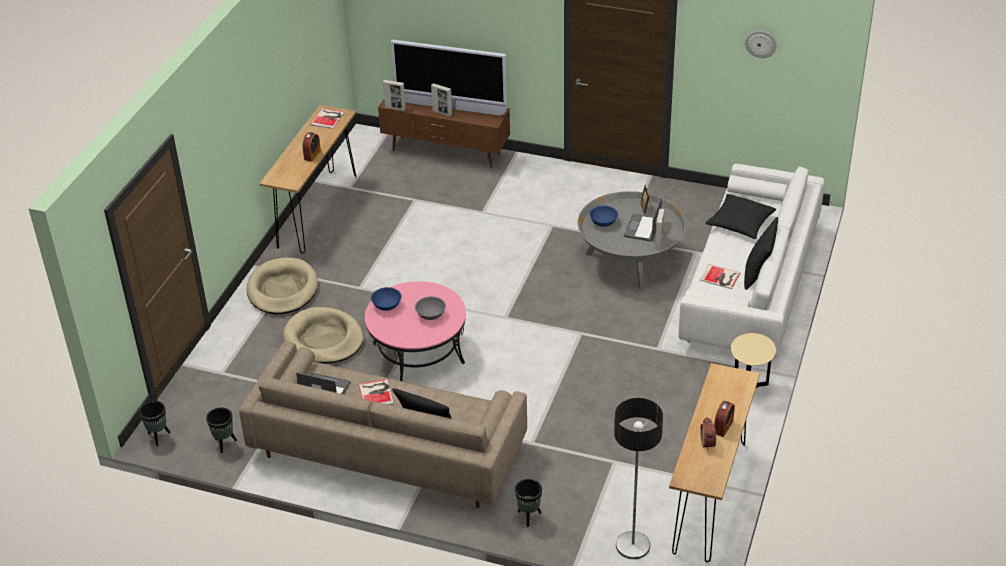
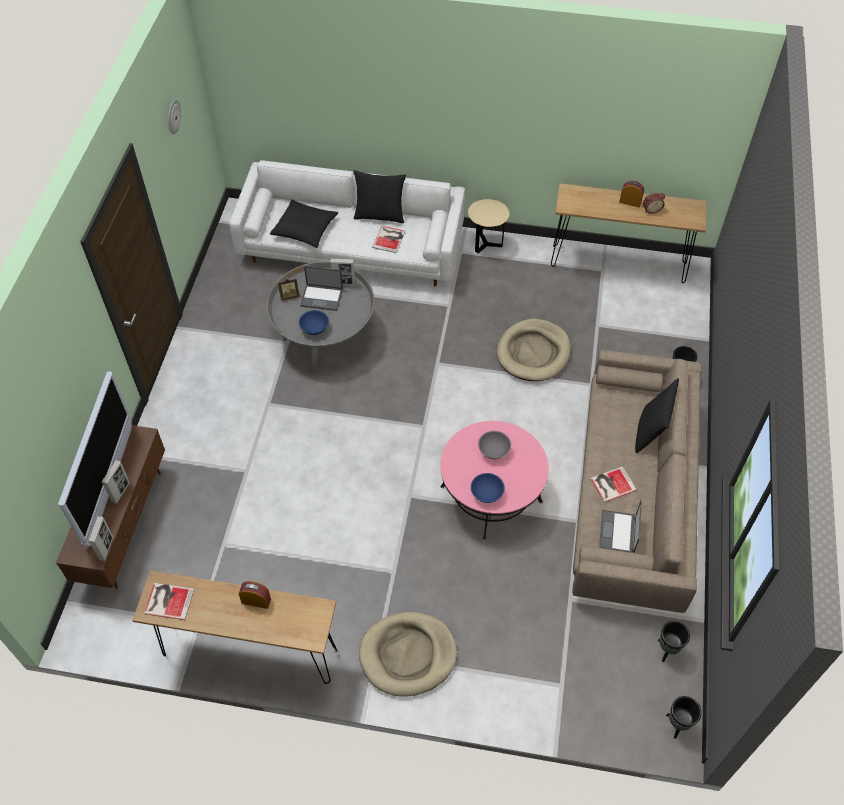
camera: 100 degrees left, 15 degrees up
beige dog bed [283,307,364,364] -> beige dog bed moved to [497,319,571,381]
floor lamp [614,398,663,559] -> none

